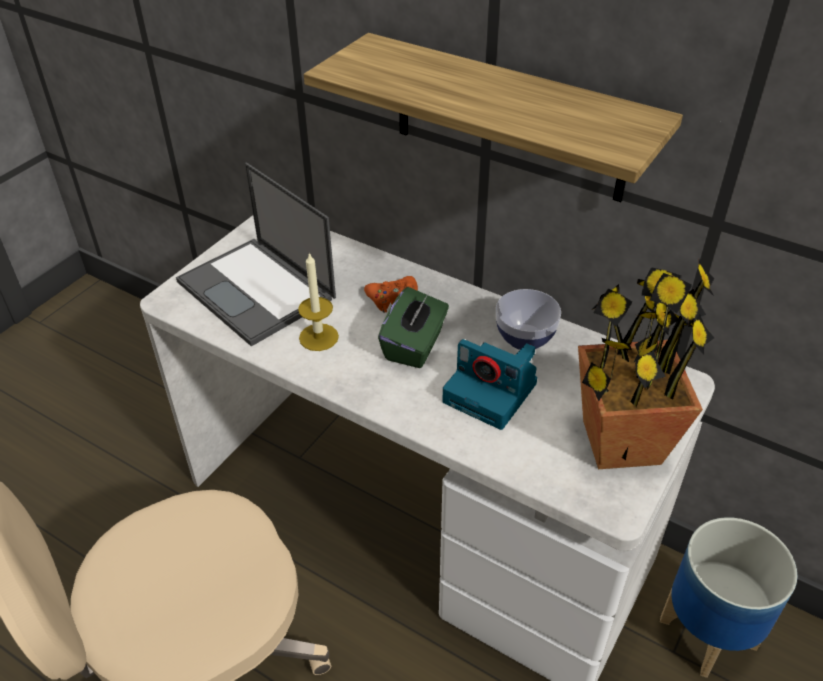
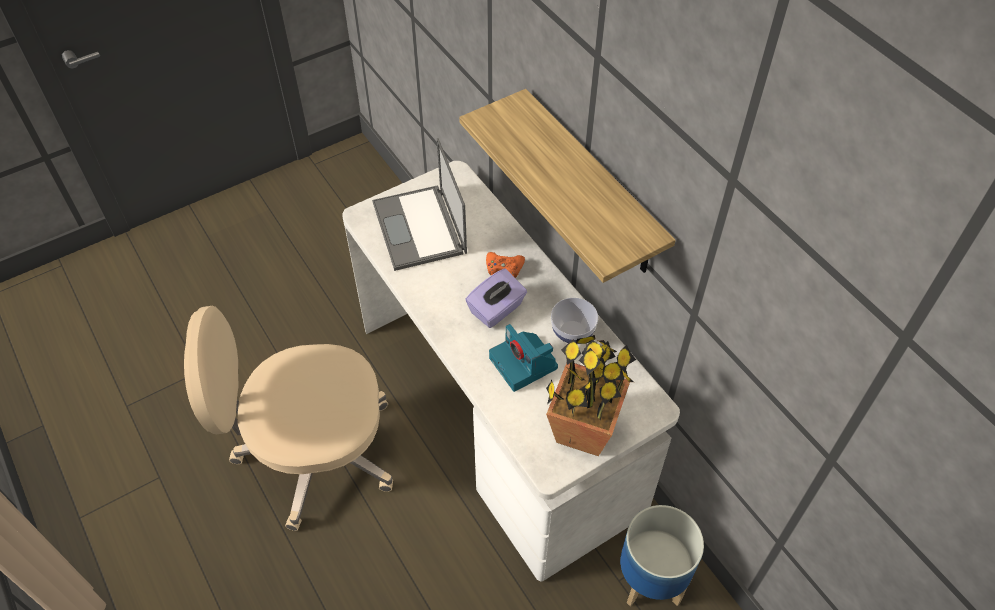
camera: 25 degrees right, 10 degrees up
candle [298,252,339,351] -> none
green tissue box [378,287,449,368] -> purple tissue box [465,269,527,328]

